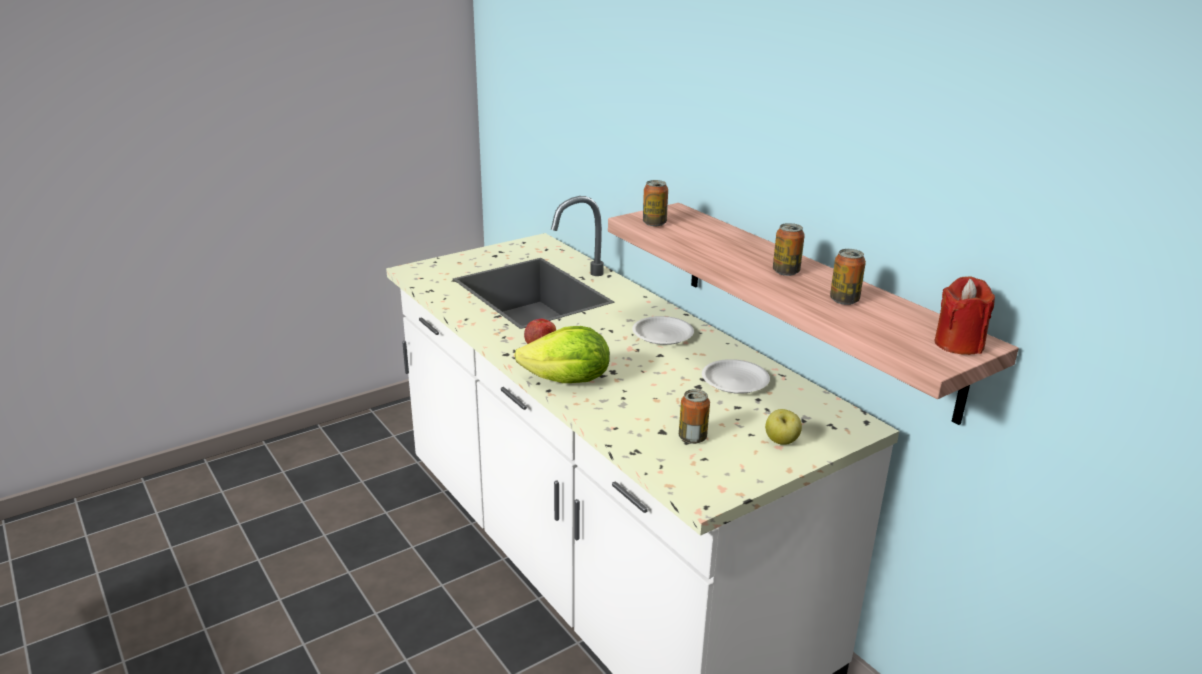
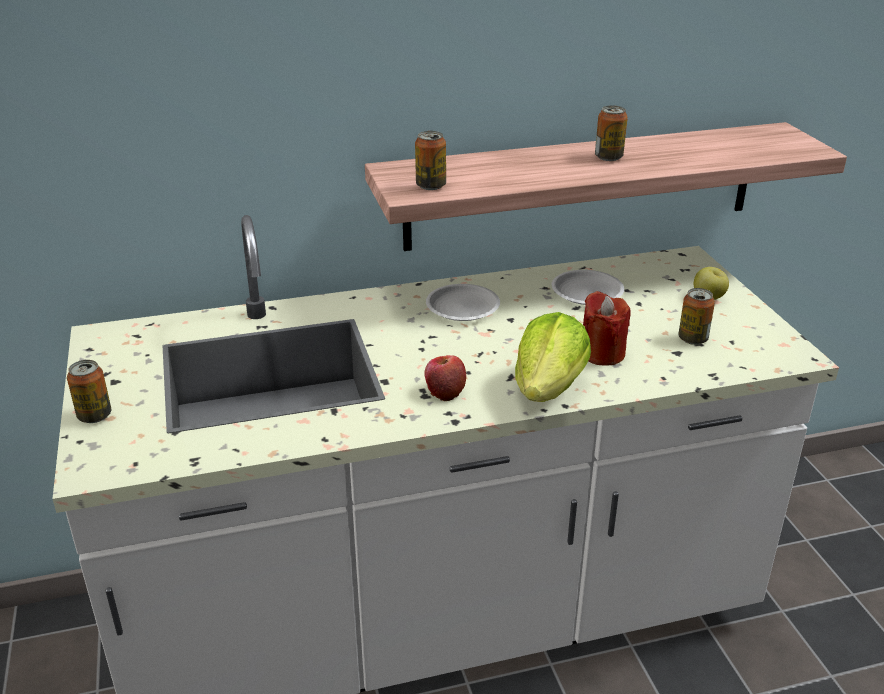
camera: 70 degrees left, 5 degrees up
can [830,249,866,305] -> can moved to [67,360,111,423]
red candle [935,276,995,355] -> red candle moved to [583,291,631,366]

